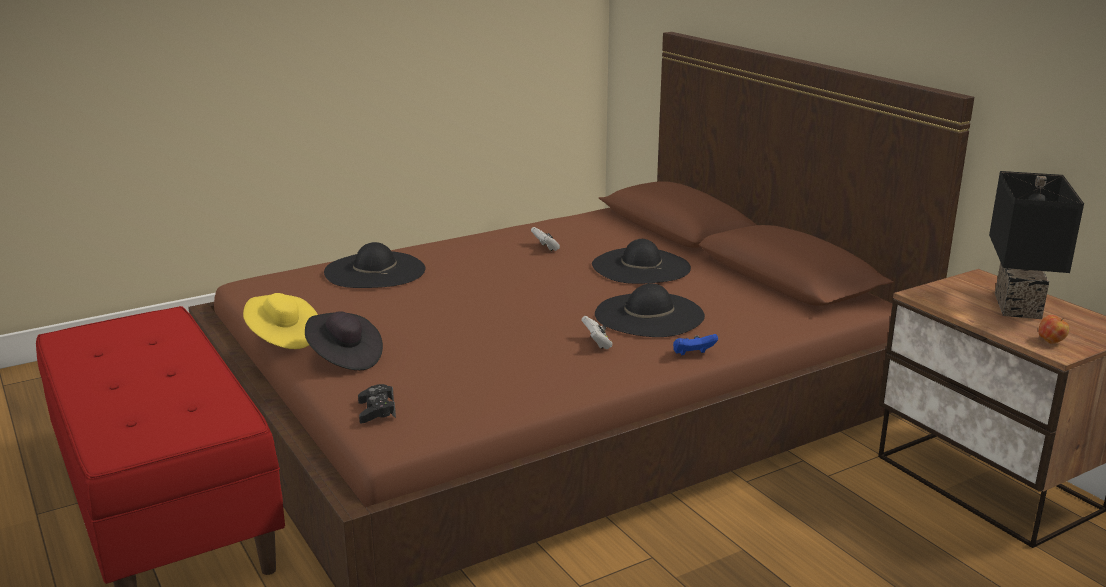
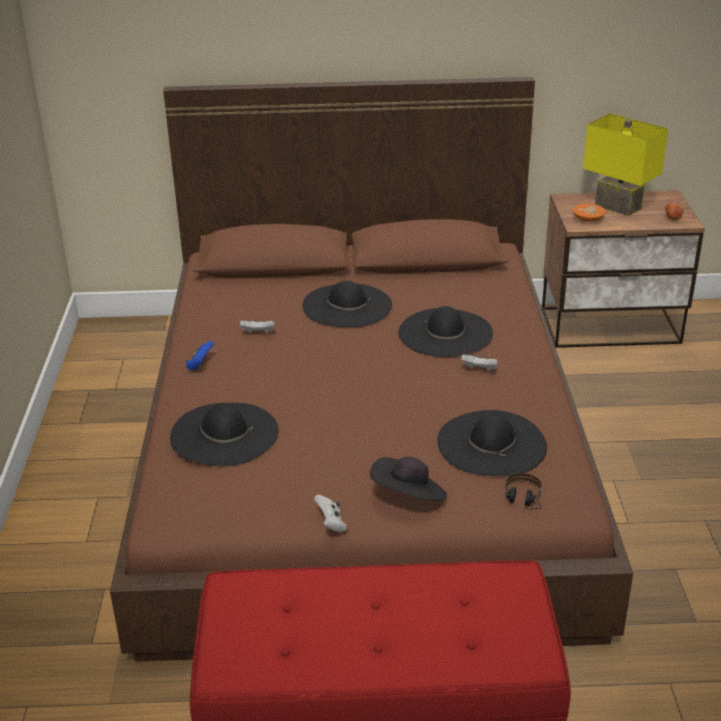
camera: 60 degrees left, 10 degrees up
yellow hat [243,293,318,349] -> white game controller [314,495,347,532]
black game controller [358,384,396,424] -> headphones [505,473,542,510]
blue game controller [673,334,718,355] -> blue game controller moved to [185,341,214,370]
black table lamp [989,171,1084,319] -> yellow table lamp [583,113,668,216]
none -> black hat [438,410,547,476]
none -> orange bowl [573,204,606,222]

